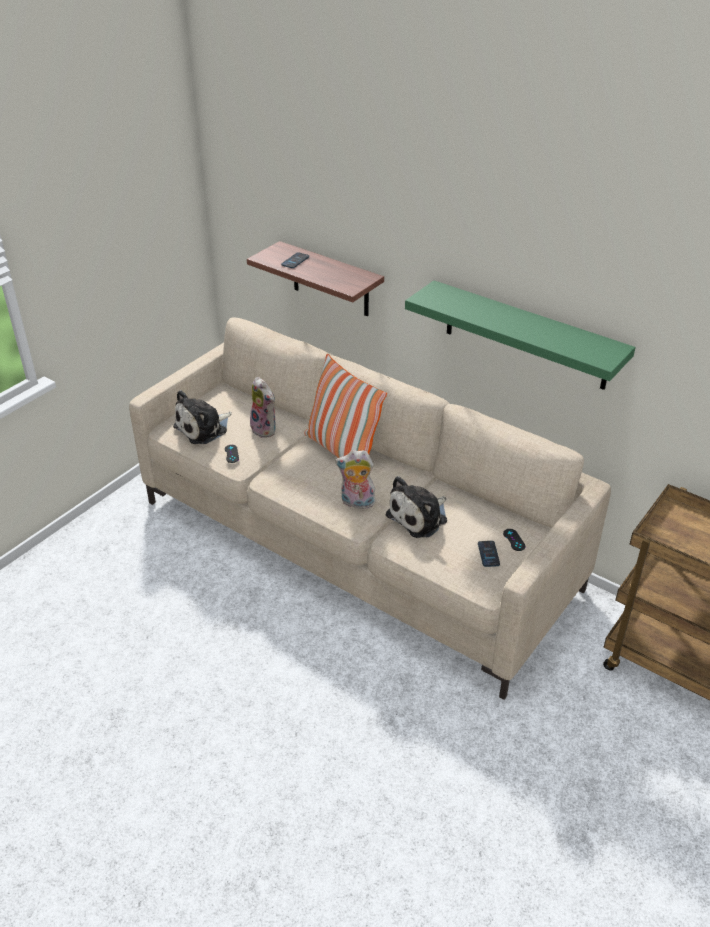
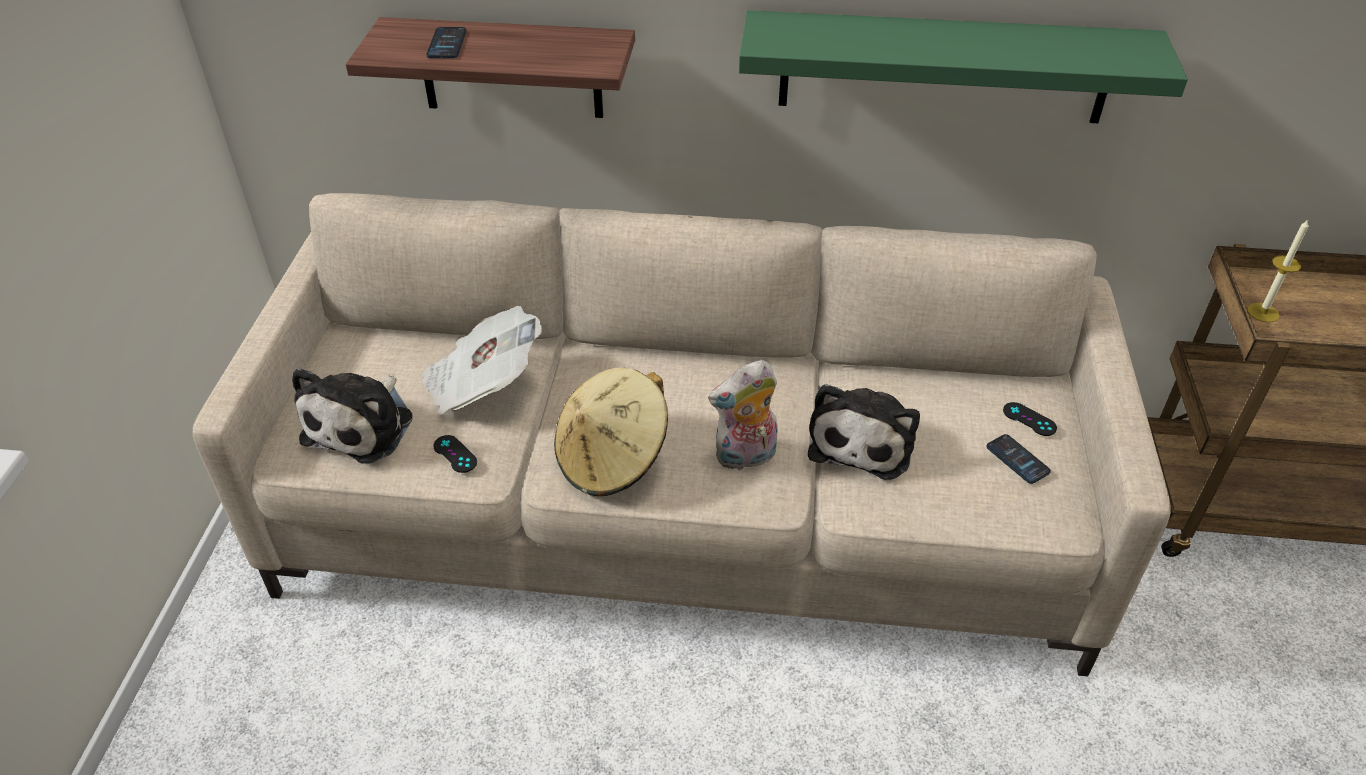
camera: 30 degrees left, 5 degrees up
plush toy [250,377,276,438] -> newspaper [421,306,542,415]
pillow [304,354,387,458] -> none
none -> beige hat [554,367,668,496]
none -> candle [1247,220,1309,323]

